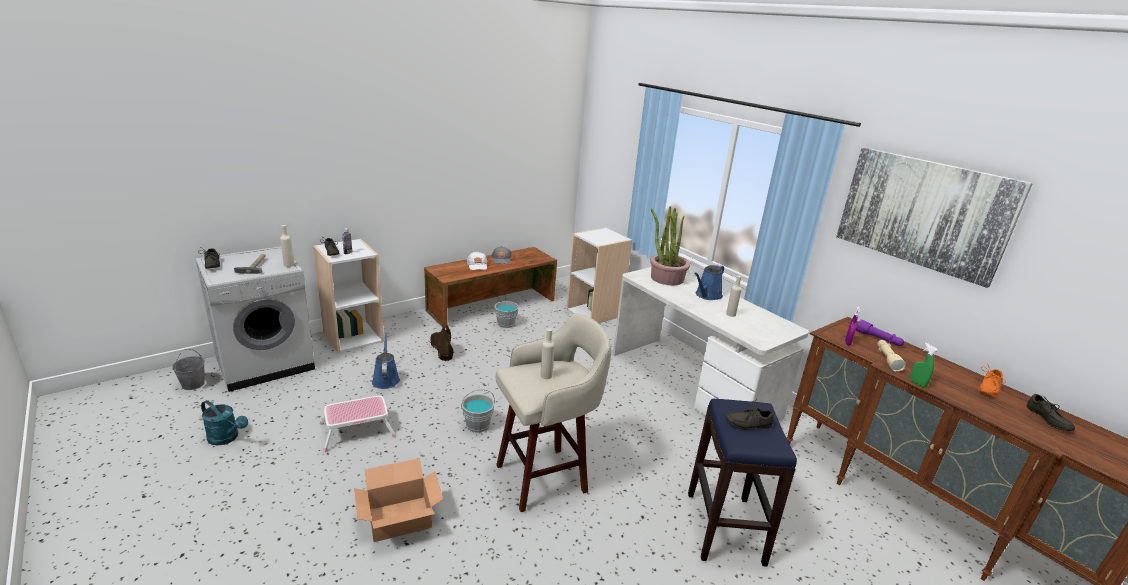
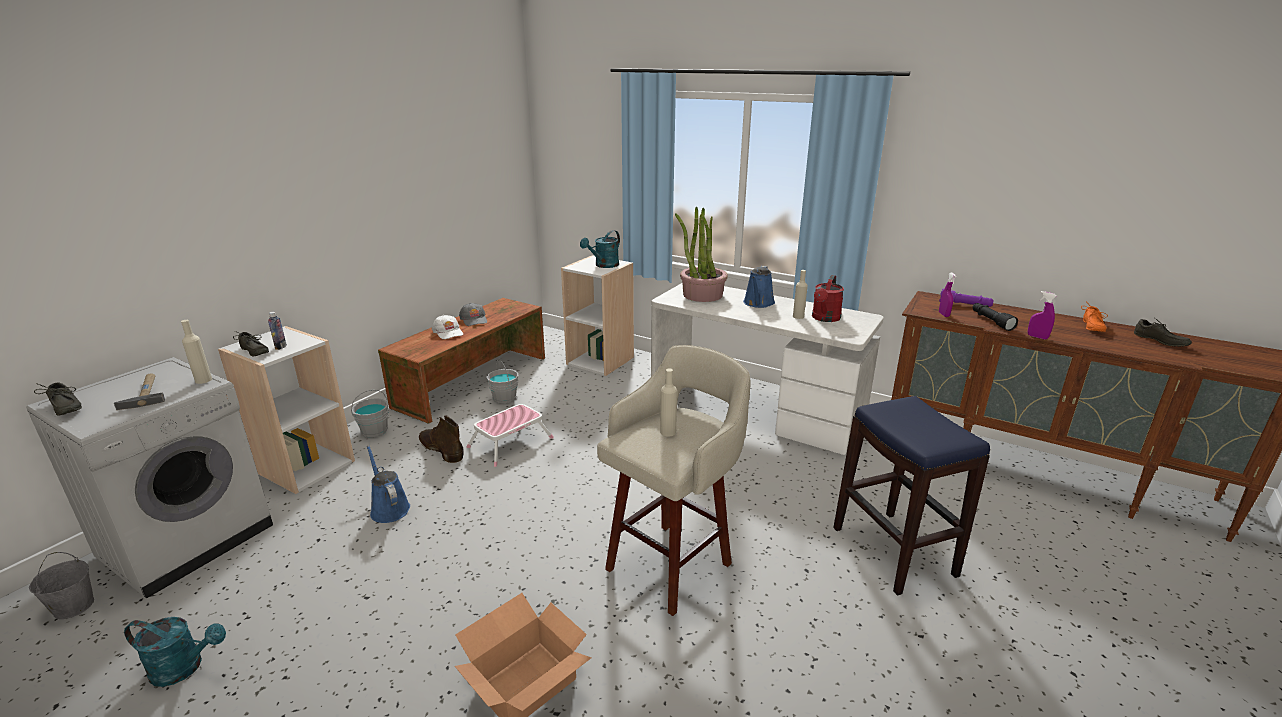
camera: 20 degrees left, 0 degrees up
pink step ladder [320,396,397,453] -> pink step ladder moved to [466,404,554,467]
grey bucket [461,389,495,433] -> grey bucket moved to [351,390,388,438]
grey shoe [726,398,774,429] -> none
picture [836,147,1033,288] -> none
beige flashlight [877,340,906,372] -> black flashlight [972,303,1018,331]
green spray bottle [910,342,938,388] -> purple spray bottle [1028,291,1057,340]
none -> turquoise watering can [580,230,620,268]
none -> red watering can [812,275,844,322]

